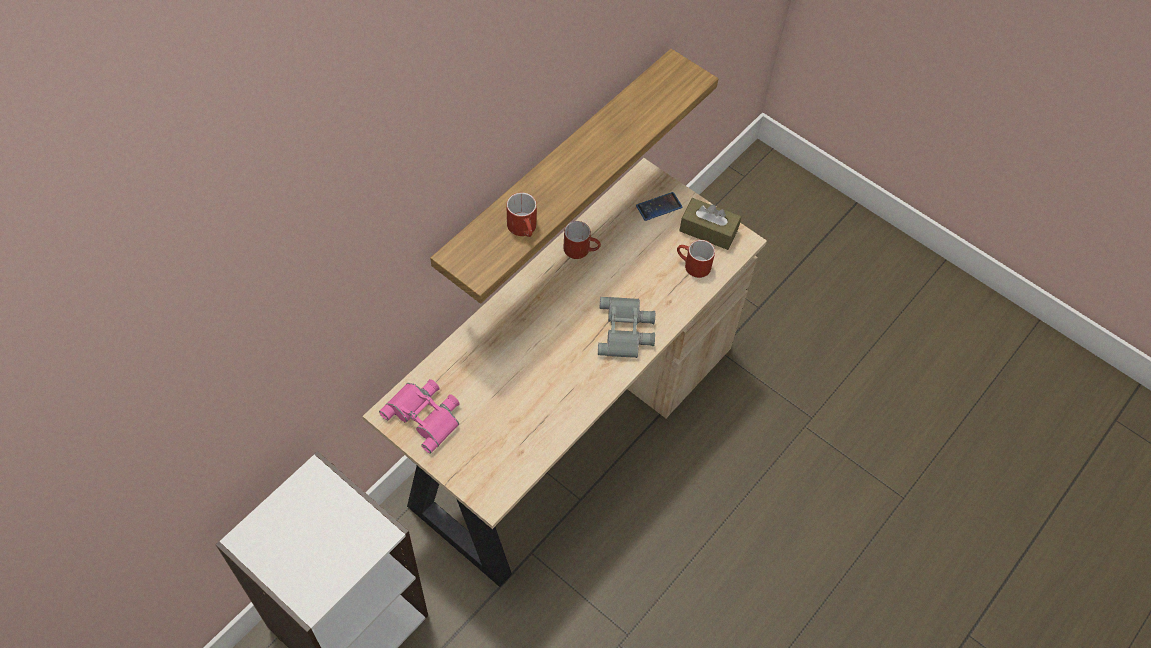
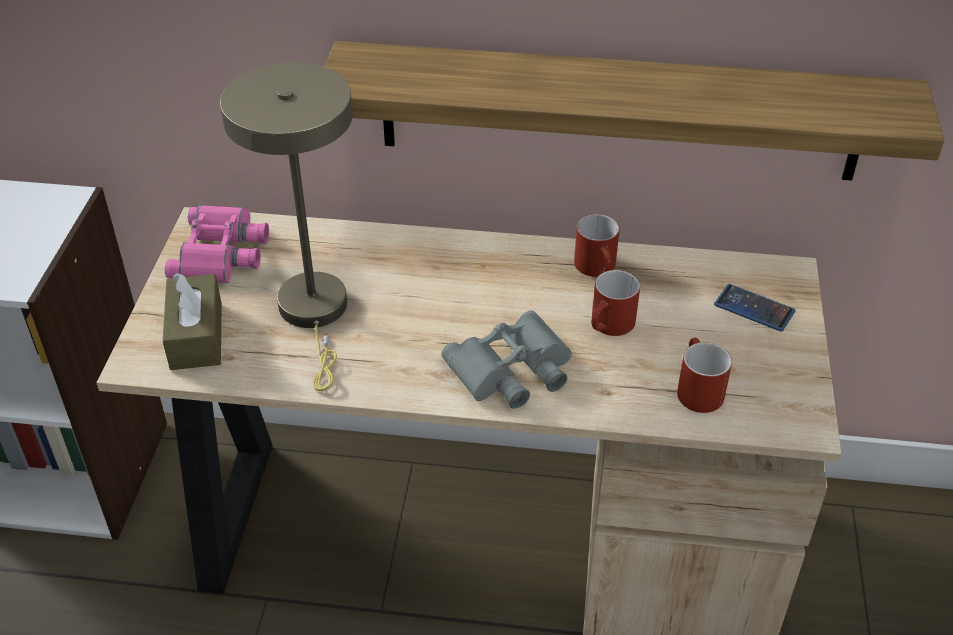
camera: 60 degrees right, 15 degrees down
red mug [506,192,537,237] -> red mug moved to [591,270,640,336]
brown tissue box [679,198,741,250] -> brown tissue box moved to [163,273,221,370]
none -> beige table lamp [220,62,353,391]

